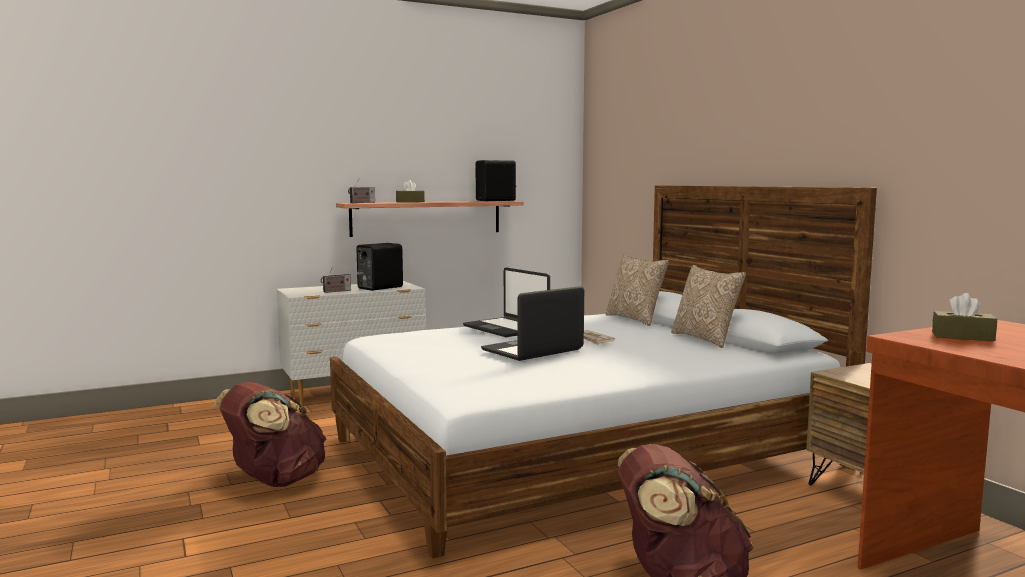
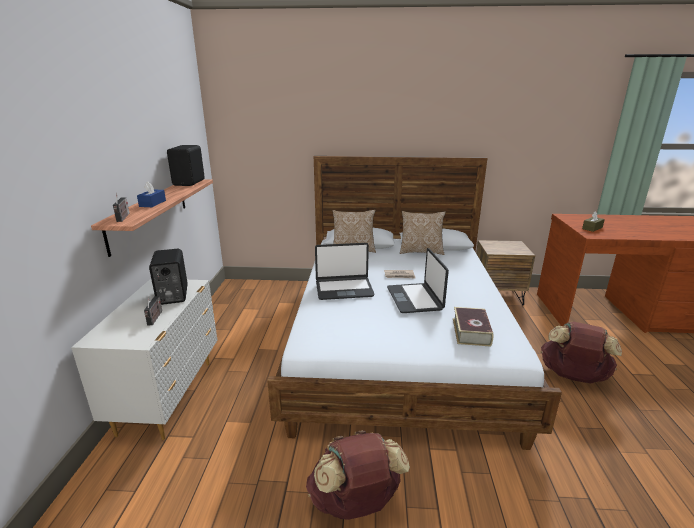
camera: 60 degrees left, 15 degrees up
brown tissue box [396,180,425,203] -> blue tissue box [137,182,166,207]
none -> book [453,307,493,347]

